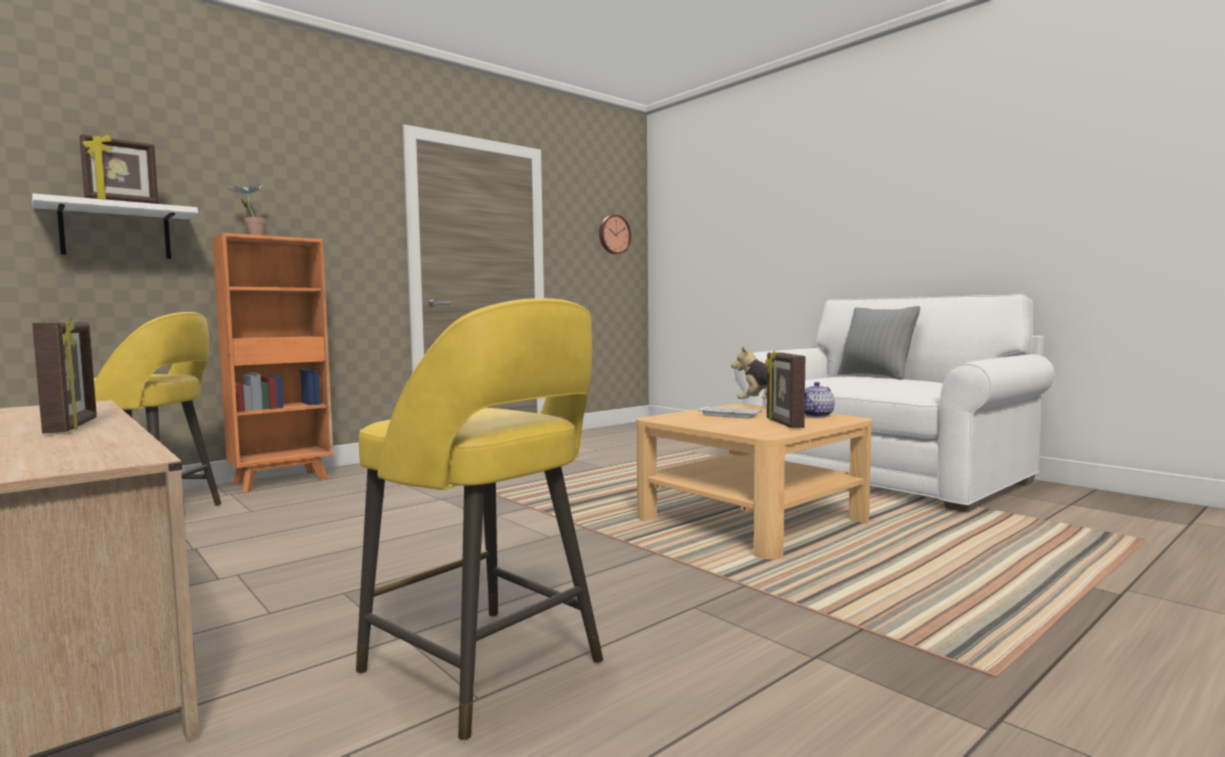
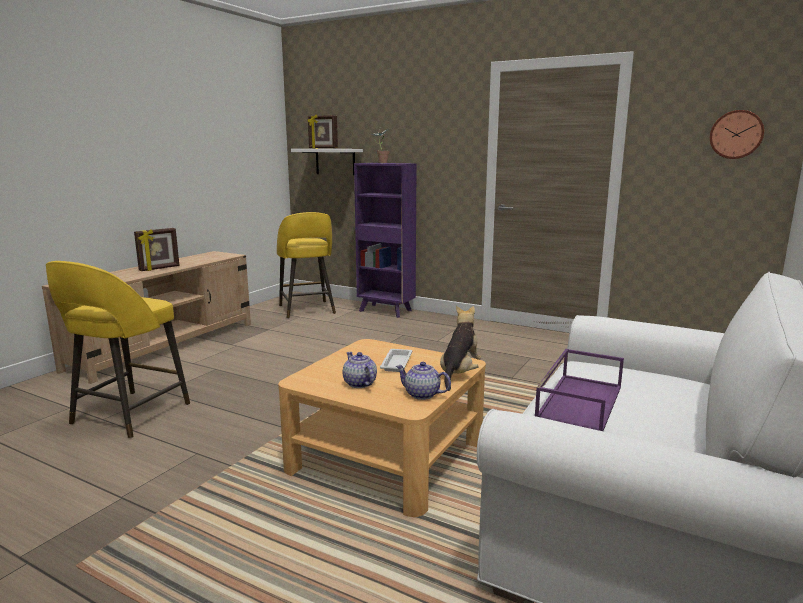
camera: 70 degrees right, 10 degrees up
orange bookcase [212,233,334,493] -> purple bookcase [354,163,417,318]
picture frame [765,351,805,428] -> teapot [343,352,377,388]
grey pillow [838,306,920,380] -> none
none -> purple tray [535,349,624,431]

